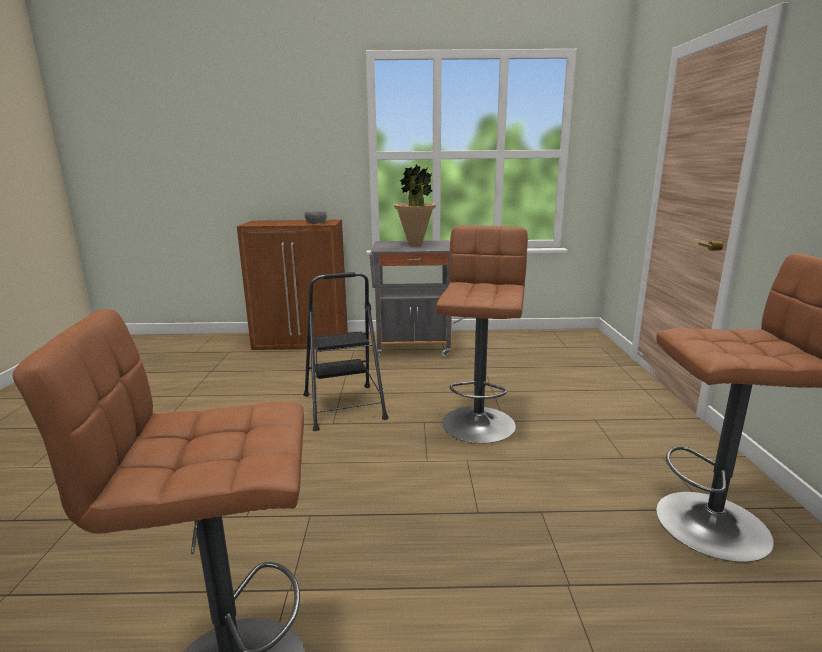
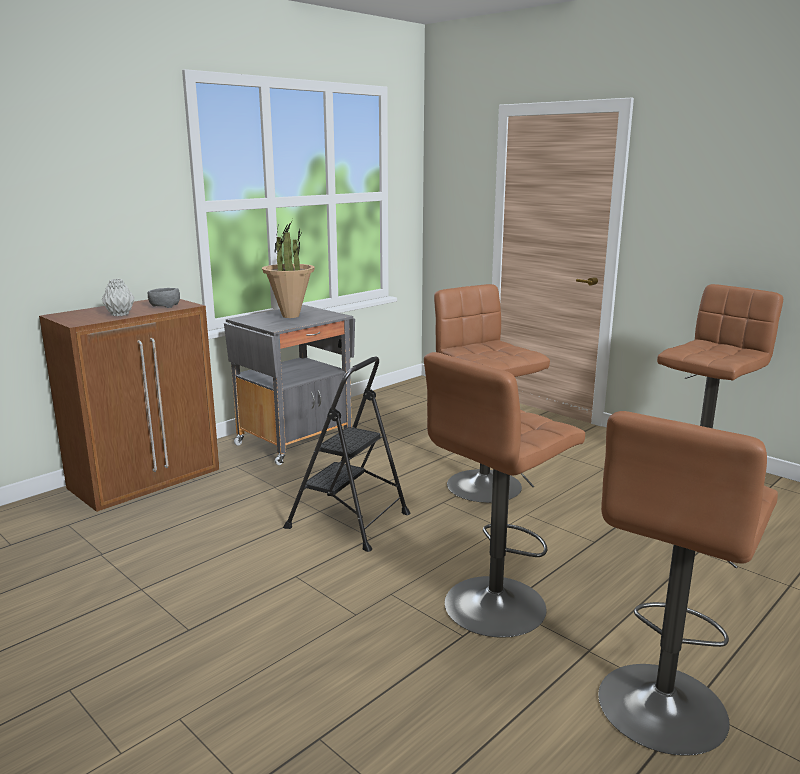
camera: 45 degrees left, 0 degrees up
none -> grey vase [102,279,135,316]
none -> brown stool [424,352,585,637]

